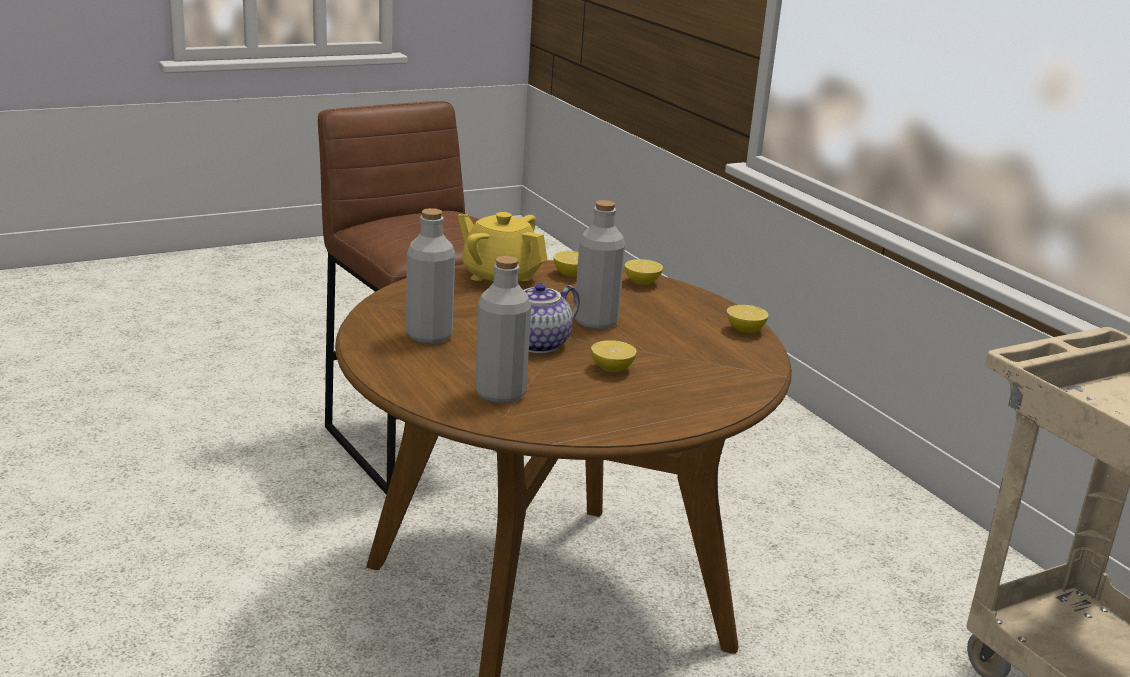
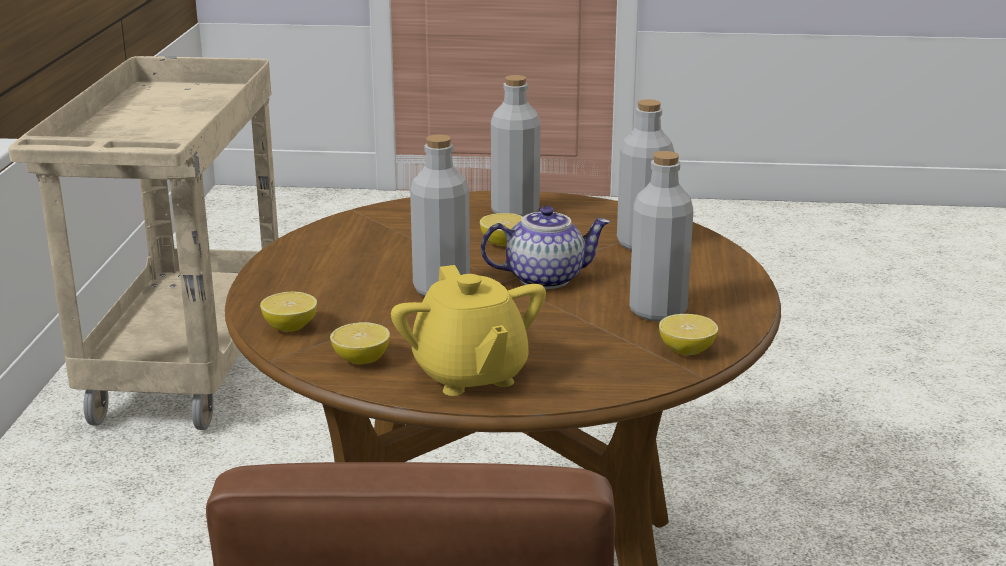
camera: 145 degrees left, 0 degrees up
lemon [727,305,768,333] -> lemon moved to [659,314,718,355]
none -> grey bottle [491,75,540,216]

